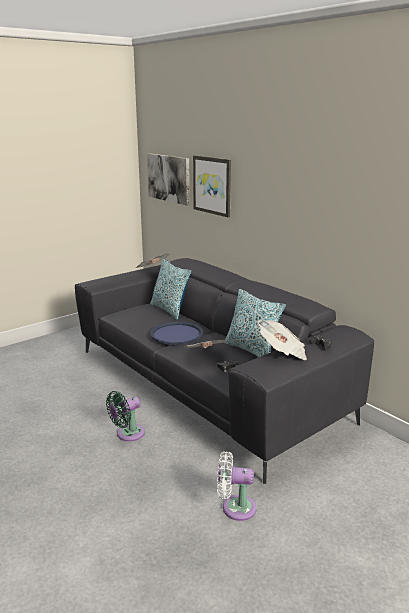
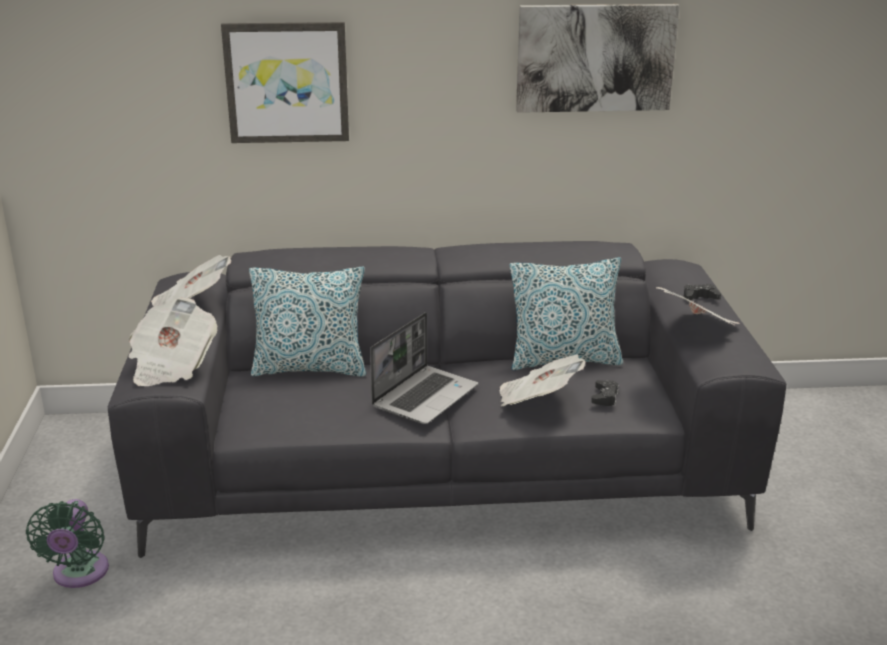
camera: 55 degrees left, 5 degrees up
green fan [106,391,145,441] -> green fan moved to [26,499,109,588]
picture [147,153,190,206] -> picture moved to [516,4,680,113]
blue tray [150,321,203,345] -> laptop [370,312,478,424]
white fan [217,451,256,521] -> none
none -> newspaper [128,298,218,386]

